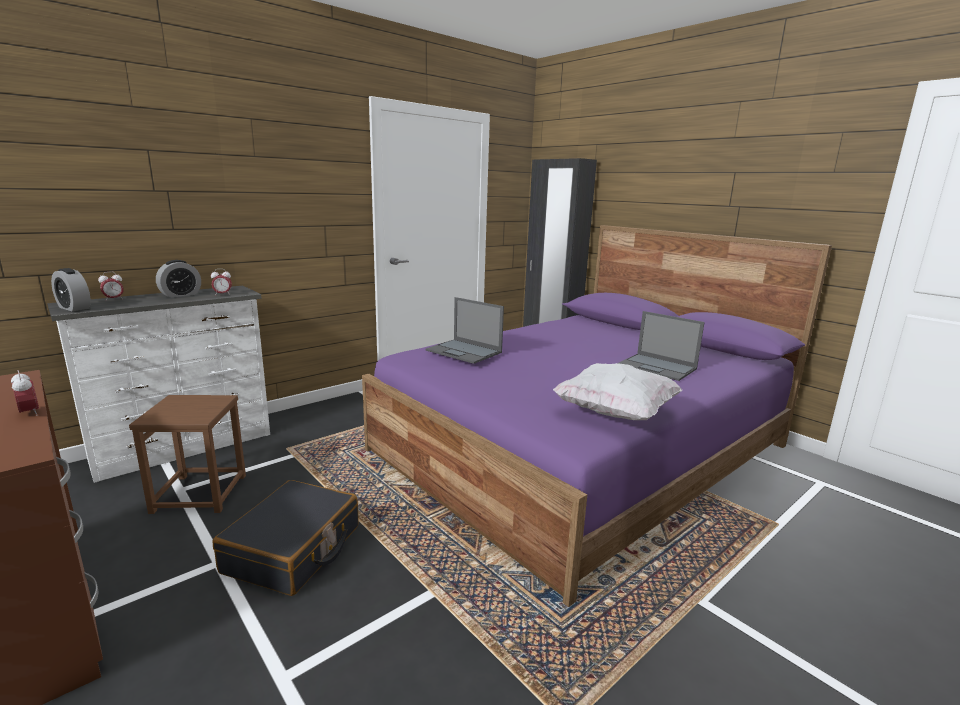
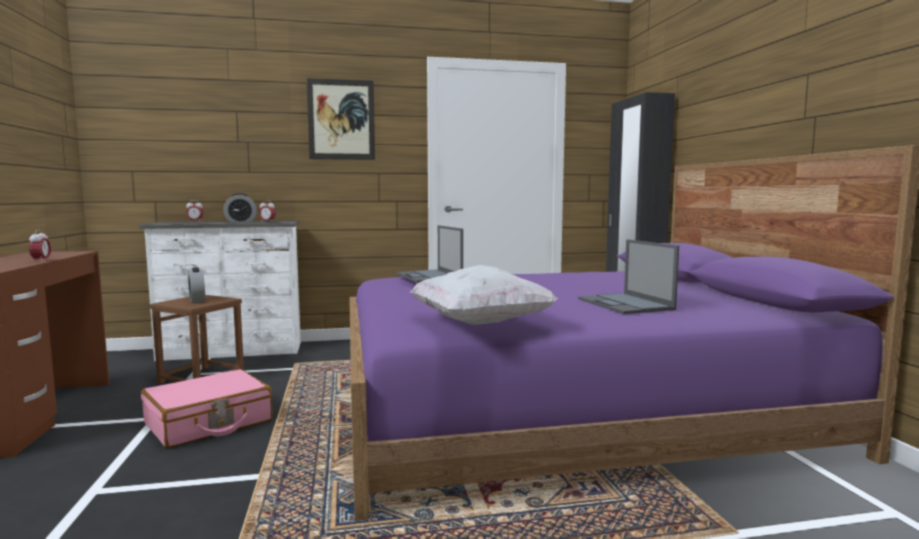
camera: 30 degrees right, 10 degrees down
alarm clock [51,268,91,311] -> alarm clock moved to [188,267,205,303]
black suitcase [213,480,359,596] -> pink suitcase [141,369,273,448]
none -> picture [307,78,375,160]

